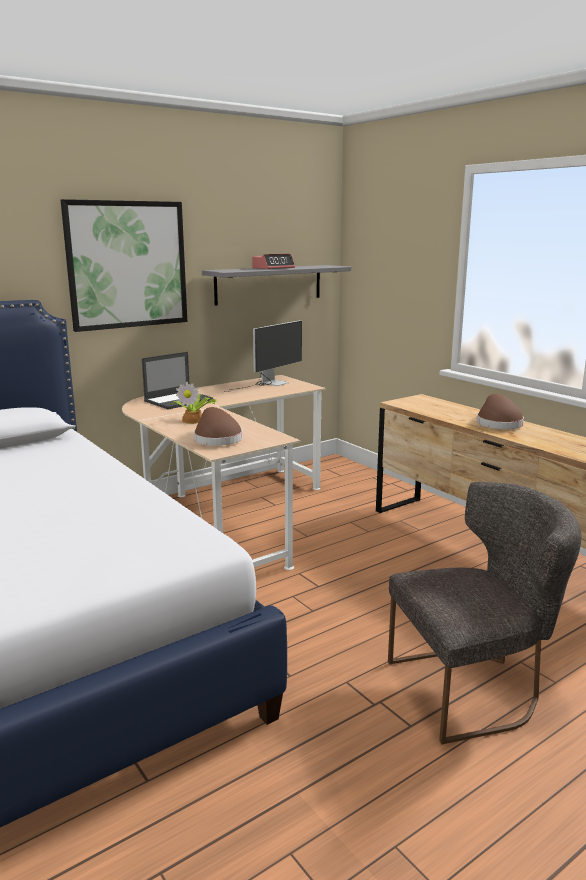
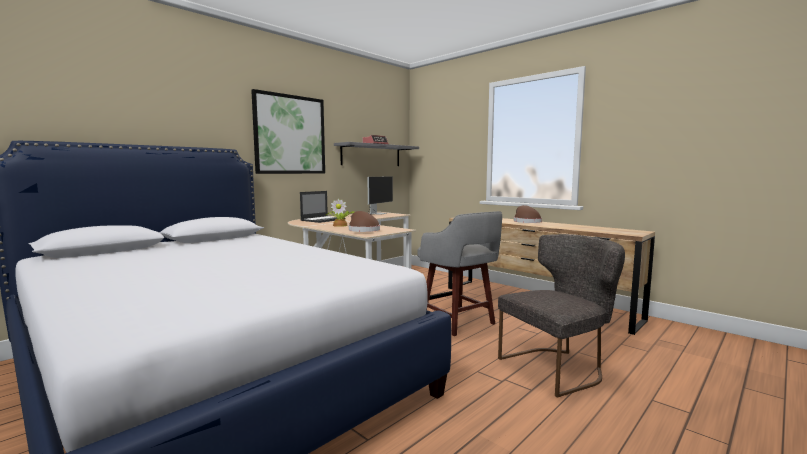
camera: 10 degrees left, 10 degrees down
none -> grey stool [417,211,502,336]

